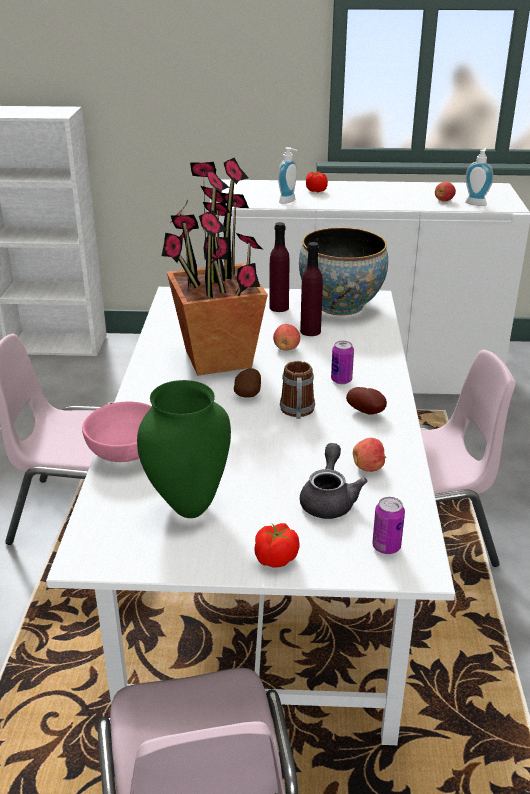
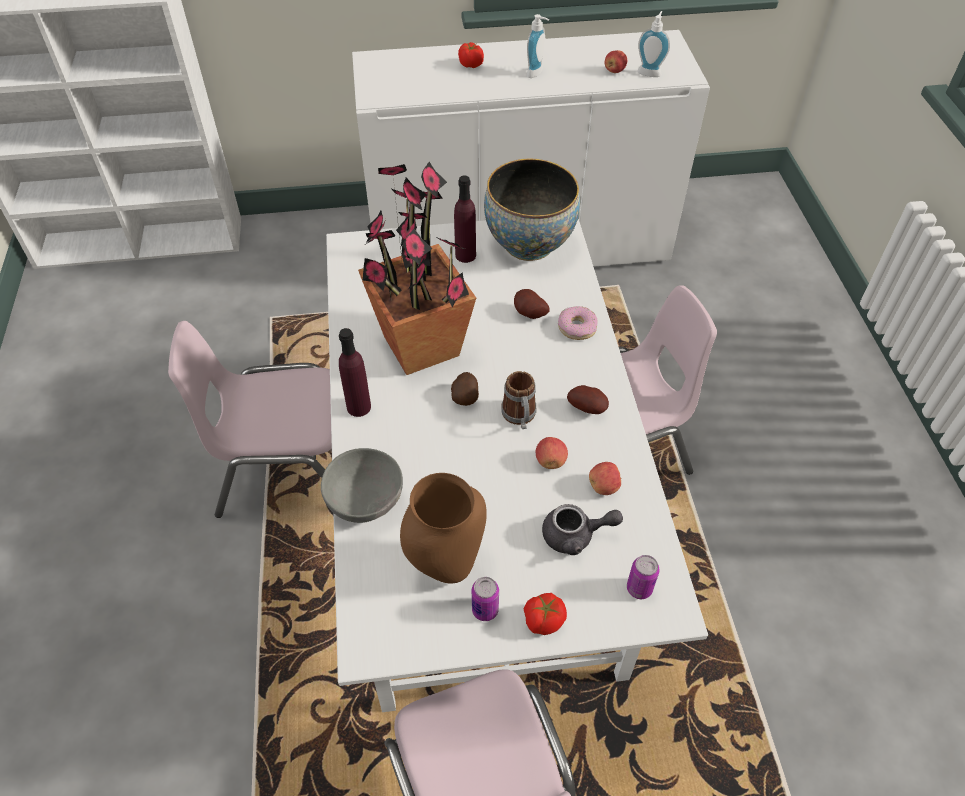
camera: 10 degrees left, 20 degrees up
pink bowl [82,402,152,462] -> grey bowl [321,448,403,523]
green vase [137,380,231,518] -> brown vase [400,473,487,584]
apple [273,324,300,350] -> apple moved to [536,437,568,469]
soap dispenser [278,147,297,204] -> soap dispenser moved to [527,14,549,78]
purple bottle [300,242,323,336] -> purple bottle moved to [339,328,371,417]
grey teapot [300,443,368,519] -> grey teapot turned 90 degrees clockwise [542,504,623,555]
can [331,341,354,384] -> can moved to [472,577,499,621]
none -> potato [514,289,550,319]
none -> donut [558,306,598,340]

